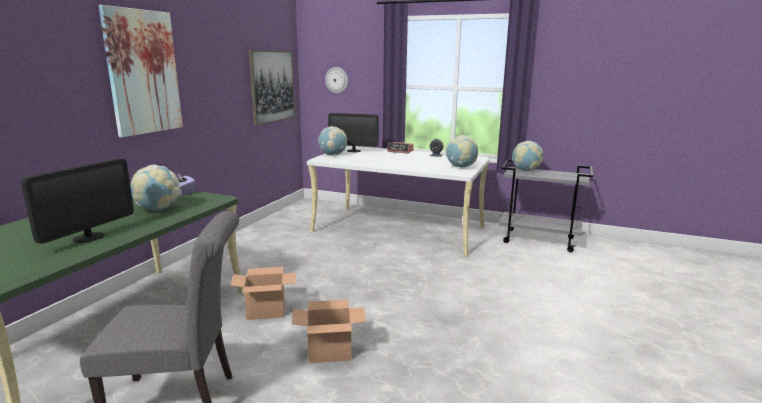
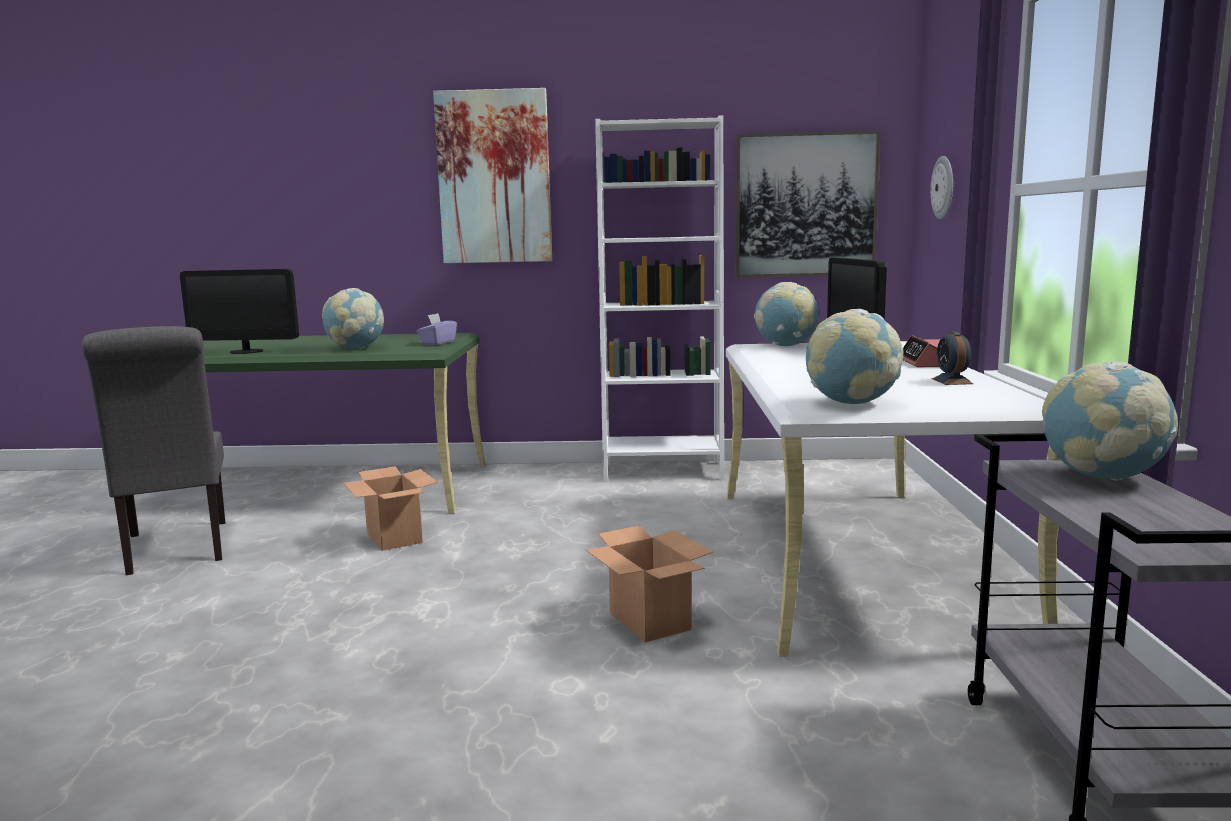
camera: 70 degrees right, 5 degrees down
cardboard box [292,300,366,363] -> cardboard box moved to [586,525,713,642]
none -> white bookcase [595,115,724,482]

